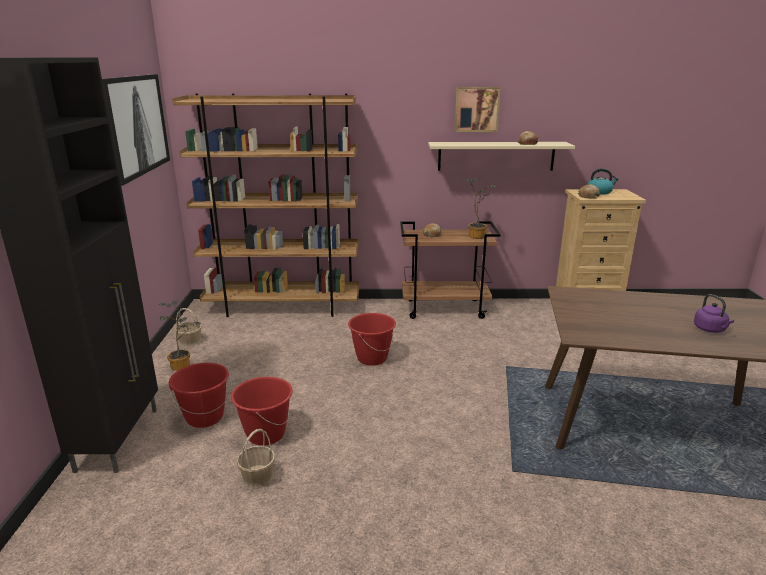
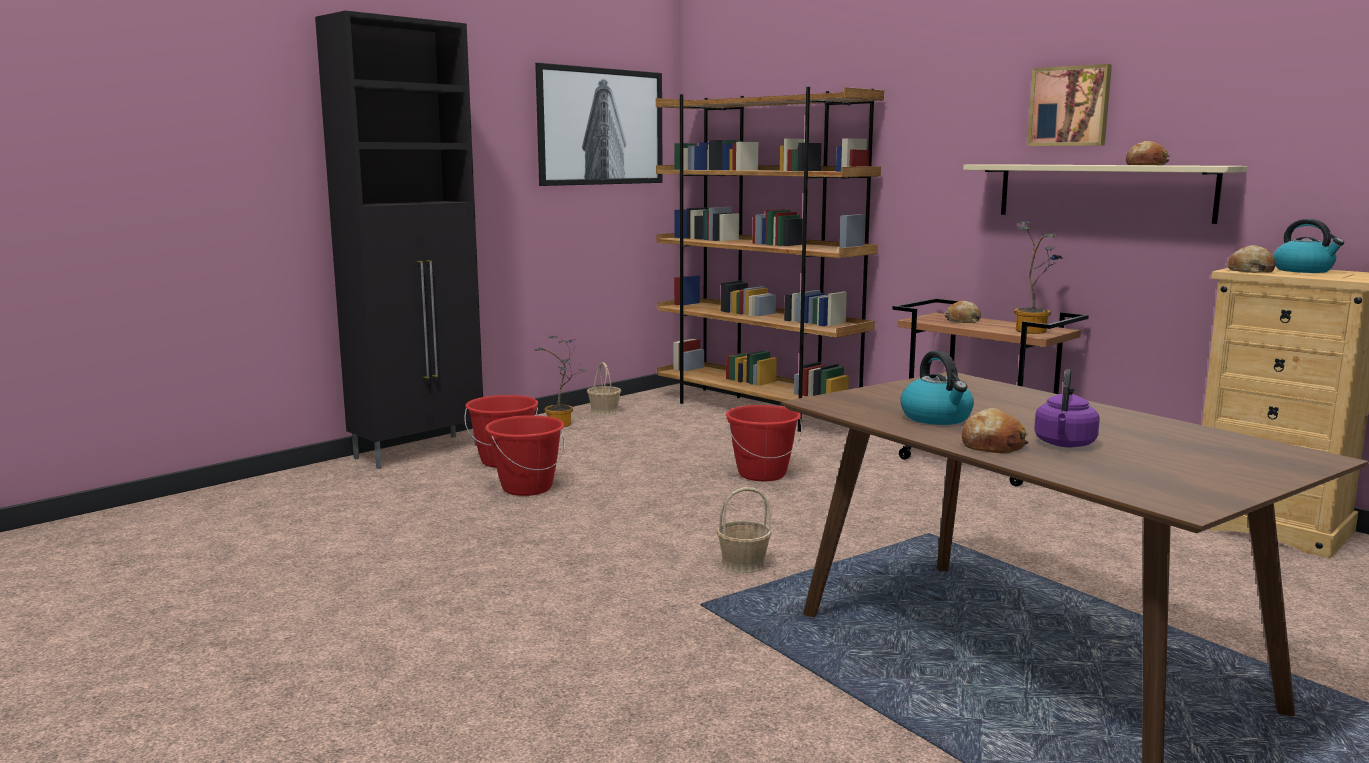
camera: 45 degrees right, 10 degrees down
basket [236,429,275,488] -> basket moved to [717,487,772,573]
none -> kettle [900,351,974,425]
none -> bread [962,408,1029,453]

